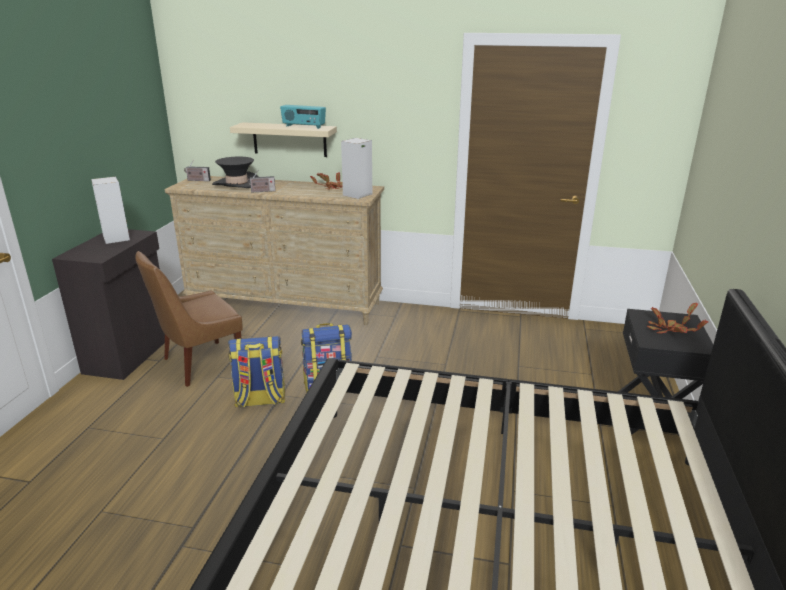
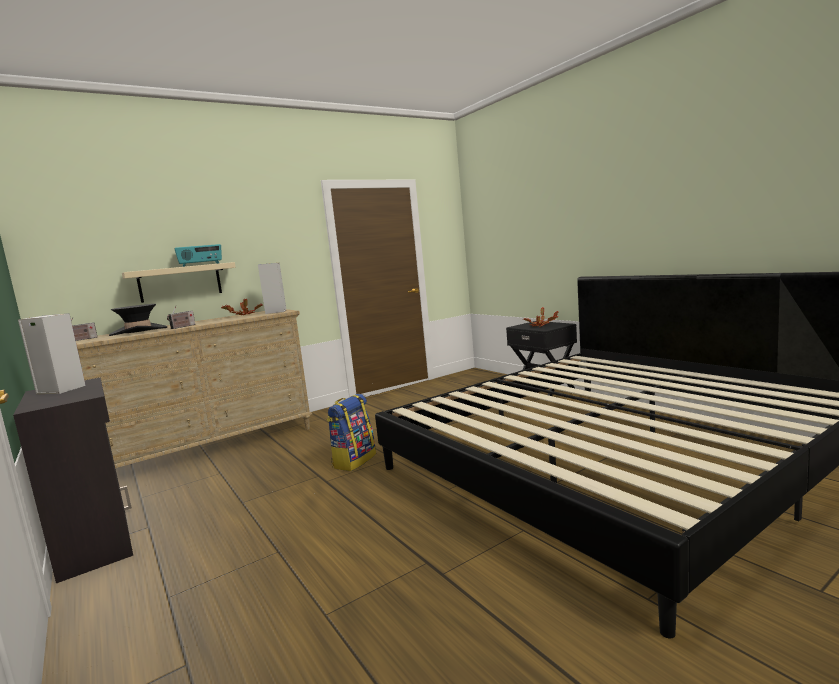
camera: 45 degrees left, 15 degrees down
brown chair [135,251,243,387] -> none
backpack [228,336,285,408] -> none

